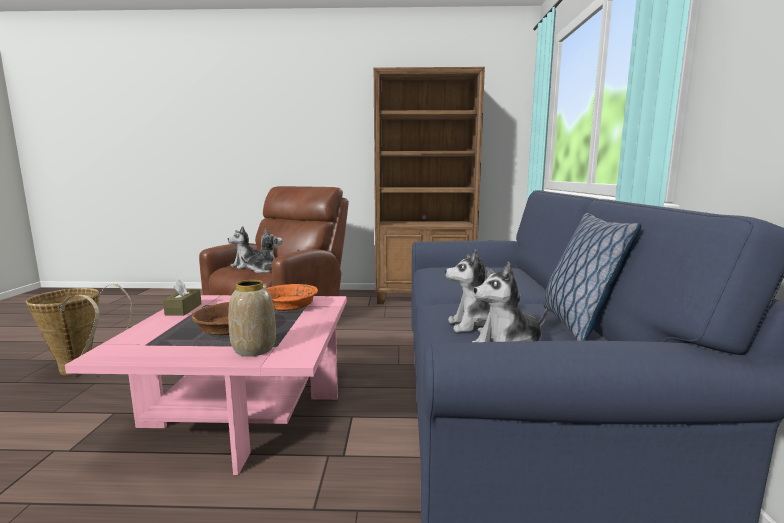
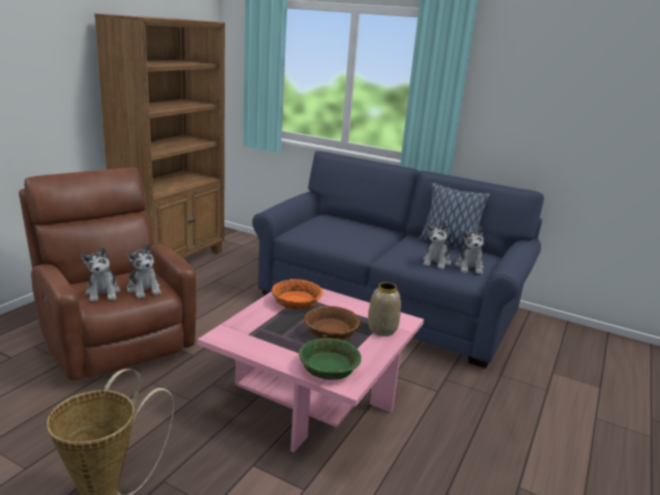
camera: 65 degrees left, 10 degrees up
brown tissue box [163,279,201,316] -> none
plush toy [241,228,282,273] -> plush toy turned 150 degrees clockwise [127,244,161,299]
none -> green bowl [299,338,361,380]

